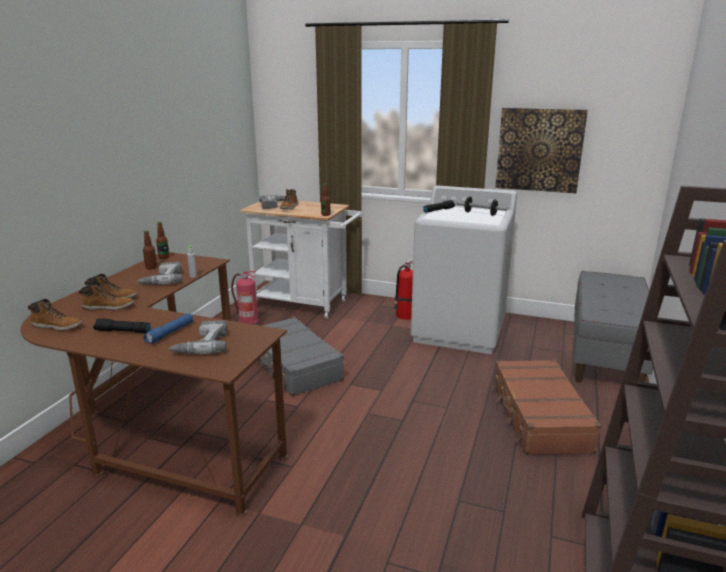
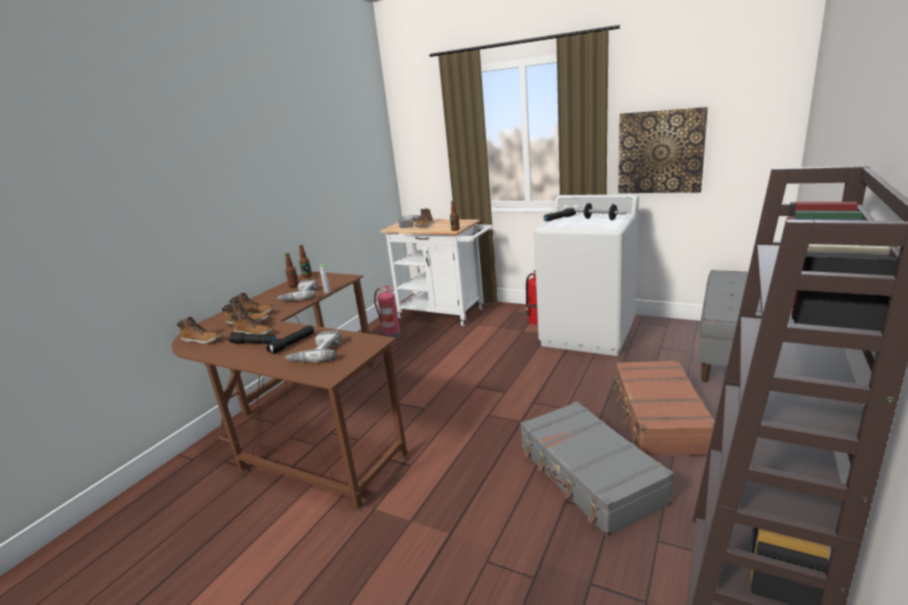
camera: 10 degrees right, 0 degrees up
blue flashlight [143,314,193,344] -> black flashlight [266,325,314,354]
grey suitcase [256,317,344,397] -> grey suitcase moved to [520,401,674,536]
none -> boot [231,309,273,335]

